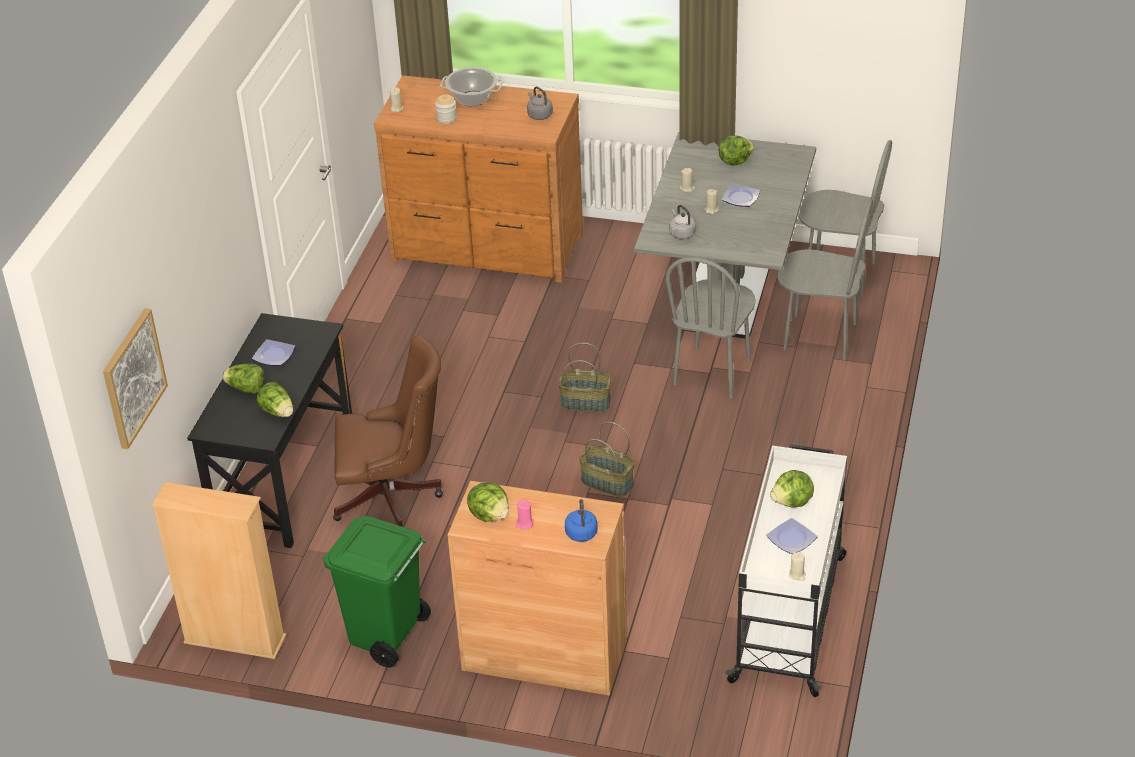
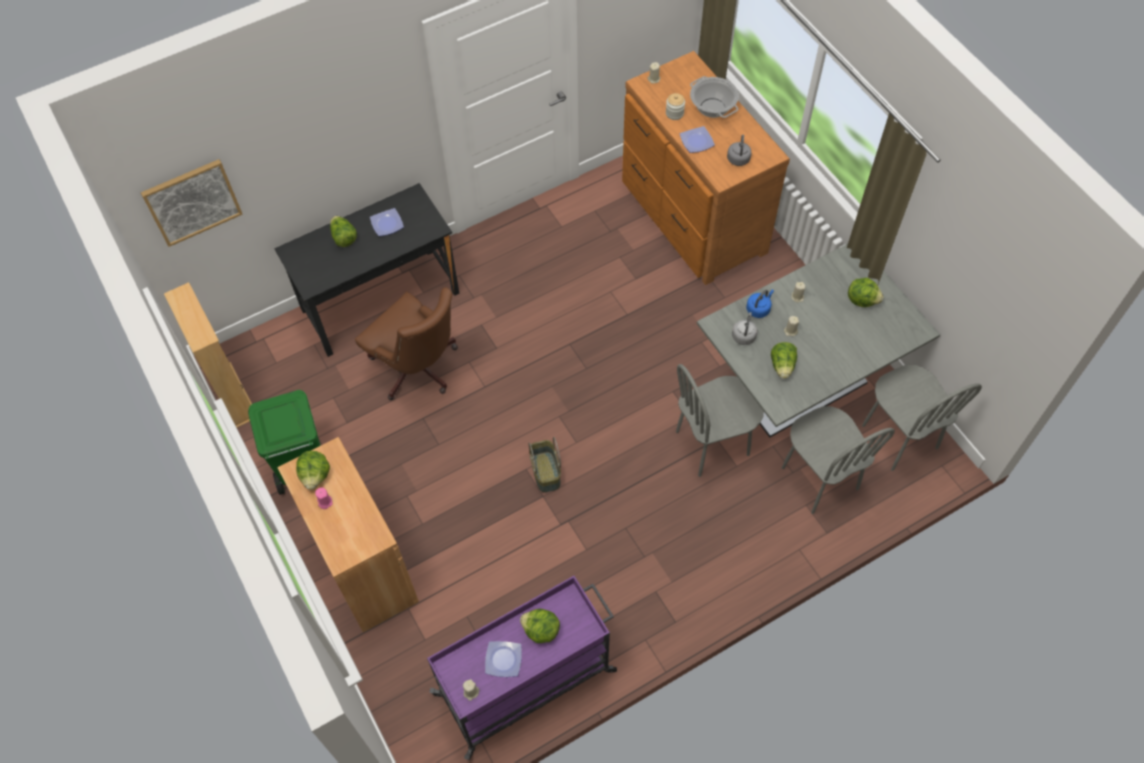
camera: 45 degrees right, 20 degrees up
lettuce [257,382,293,417] -> lettuce moved to [771,342,797,379]
basket [558,343,611,412] -> none
blue kettle [565,499,598,542] -> blue kettle moved to [746,290,774,318]
plate [722,184,760,207] -> plate moved to [680,126,715,153]
white cart [725,444,847,697] -> purple cart [427,576,617,760]

